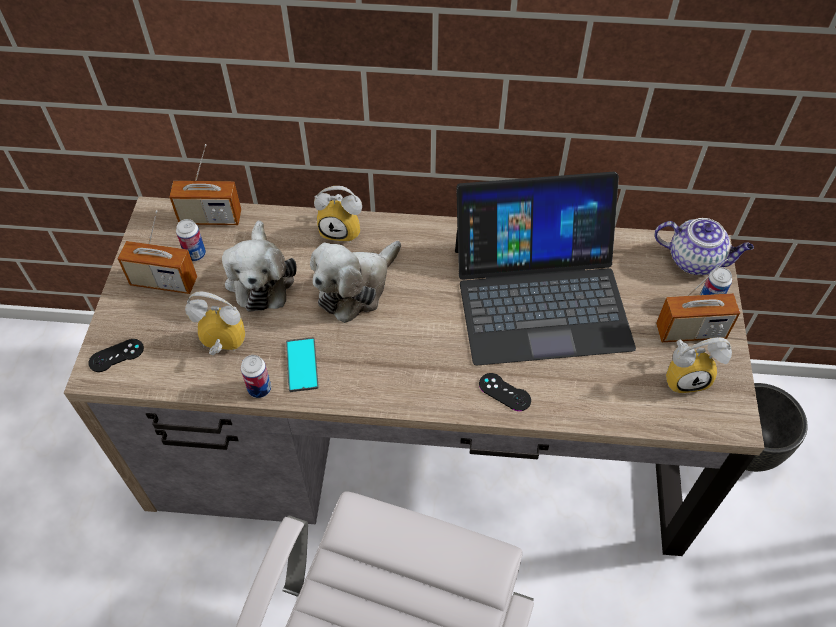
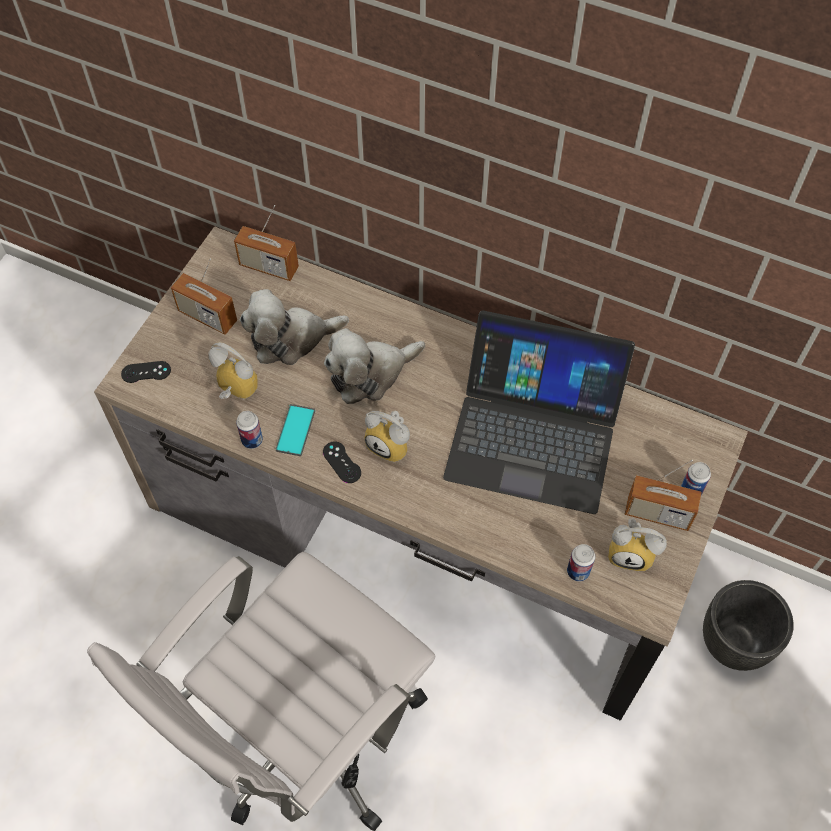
camera: 20 degrees right, 5 degrees up
can [176,219,206,261] -> can moved to [567,544,595,582]
plush toy [222,221,296,312] -> plush toy turned 60 degrees clockwise [240,289,349,365]
alarm clock [314,186,362,243] -> alarm clock moved to [364,411,410,462]
black game controller [479,373,531,411] -> black game controller moved to [323,442,361,483]
teapot [654,218,754,275] -> none

